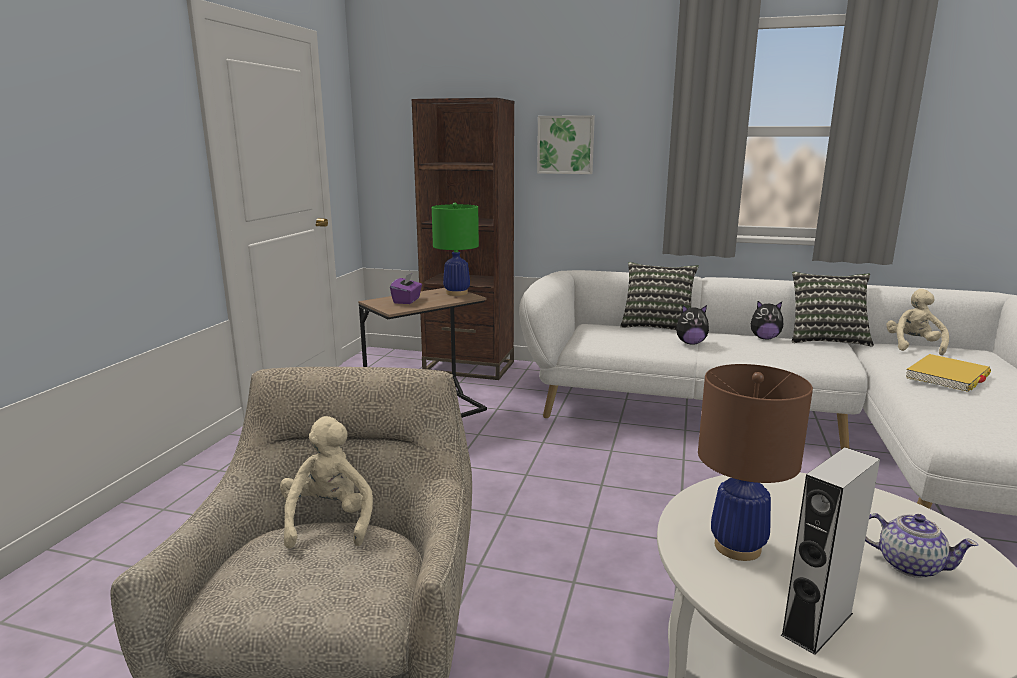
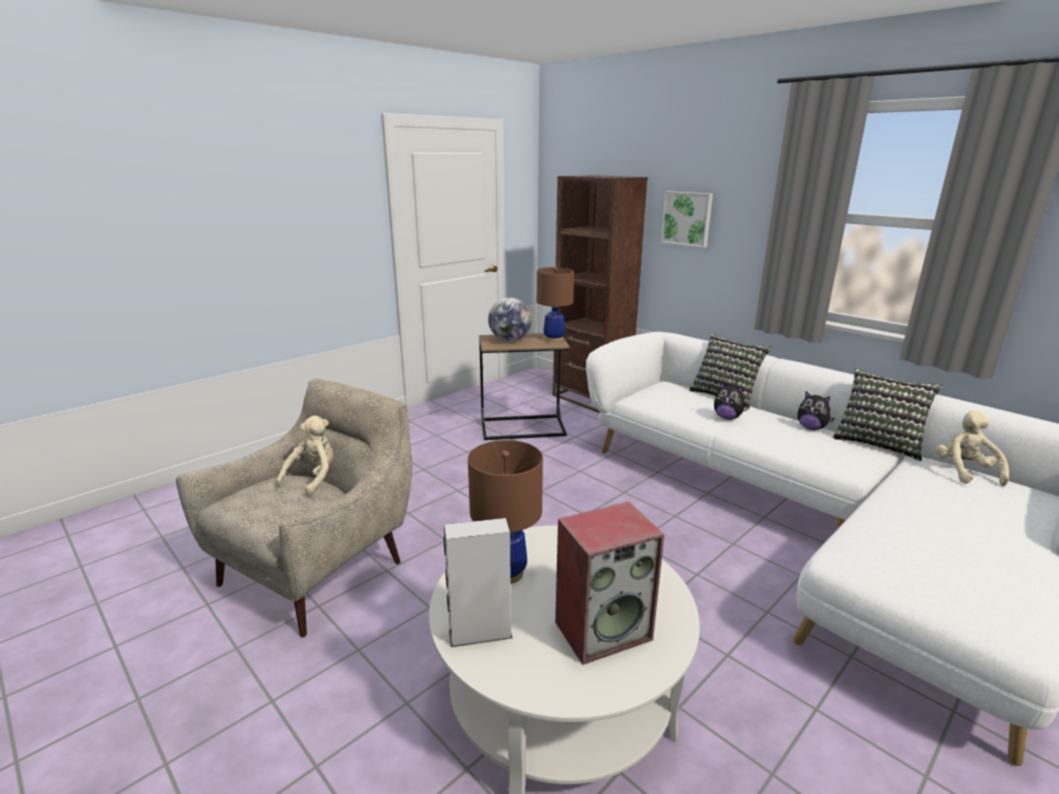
camera: 30 degrees right, 5 degrees up
purple tissue box [390,272,422,304] -> globe [488,297,532,341]
green table lamp [432,203,479,296] -> brown table lamp [537,267,574,342]
teapot [865,513,978,578] -> speaker [555,502,665,665]
beige plush toy [886,289,949,356] -> beige plush toy turned 45 degrees counterclockwise [936,410,1009,486]
yellow book [906,354,991,392] -> none

